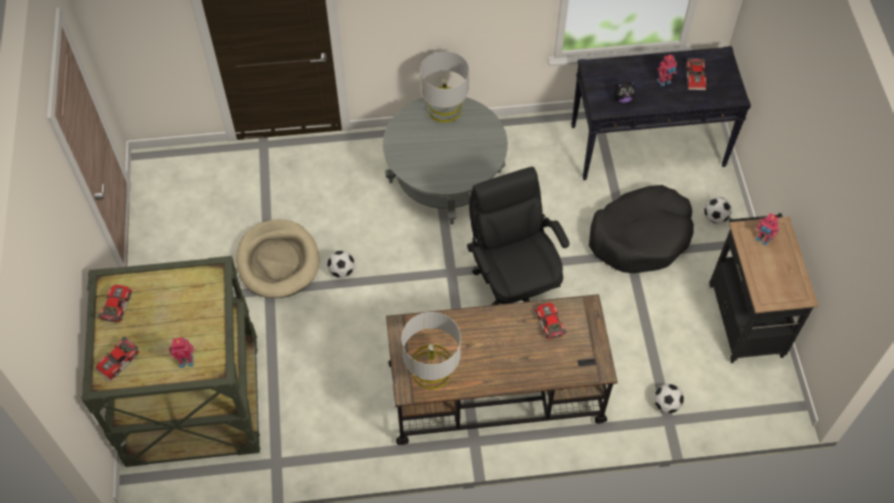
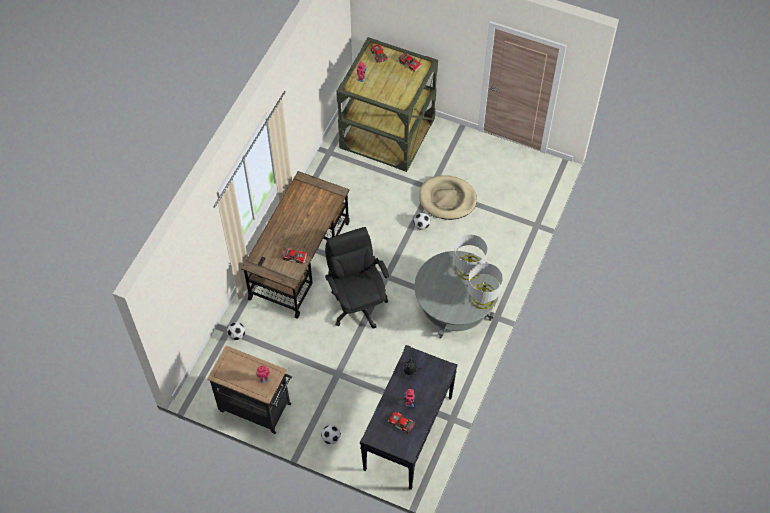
camera: 120 degrees right, 0 degrees up
grey table lamp [402,312,461,389] -> grey table lamp moved to [453,234,488,280]
black office chair [467,167,570,305] -> black office chair turned 120 degrees counterclockwise [325,227,389,328]
black dog bed [589,185,694,273] -> none

